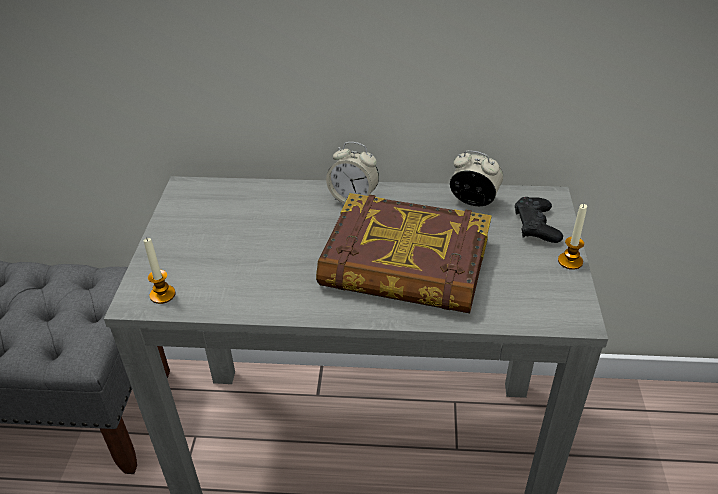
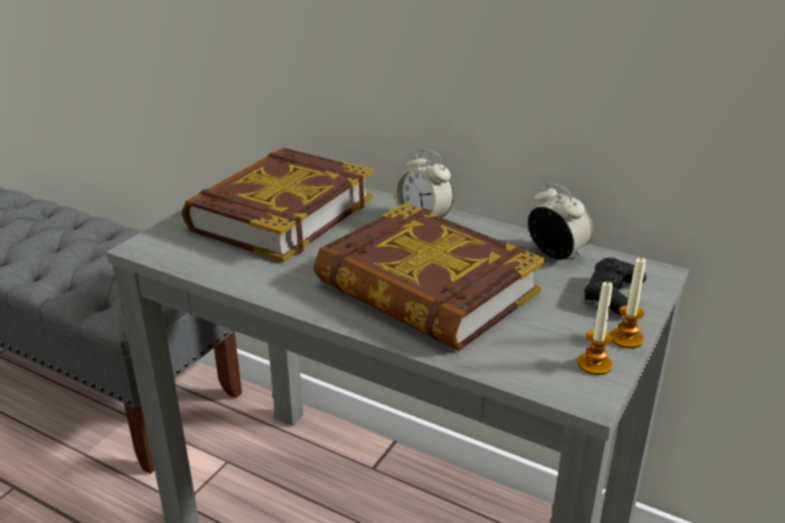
camera: 25 degrees right, 10 degrees down
candle [144,237,175,304] -> candle moved to [578,281,613,375]
none -> book [182,148,373,263]

